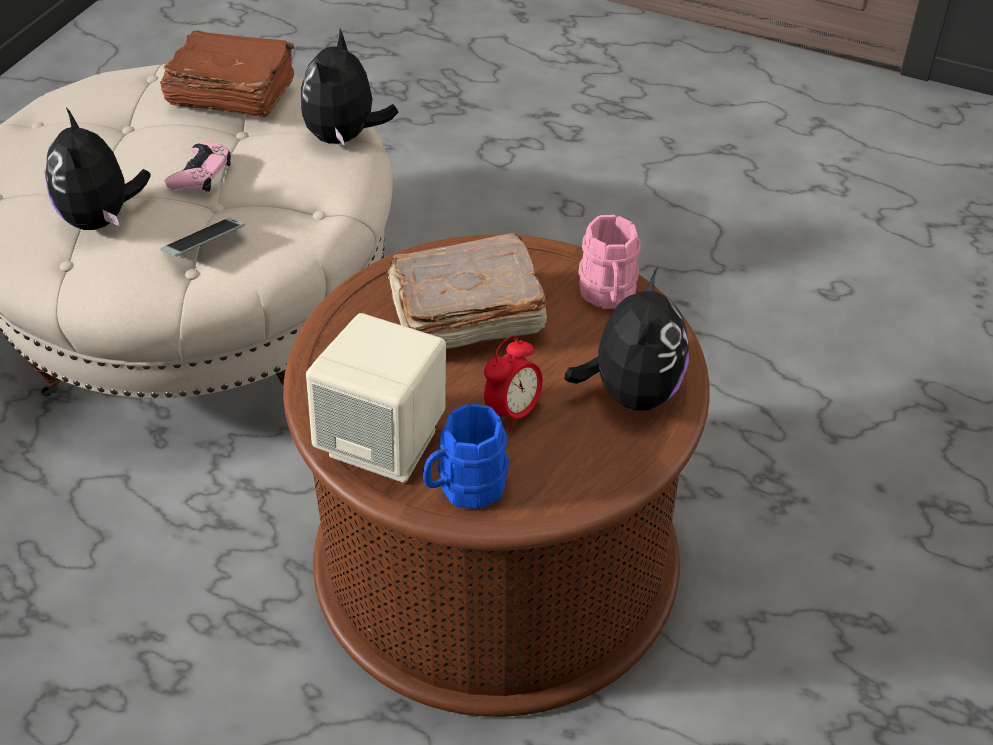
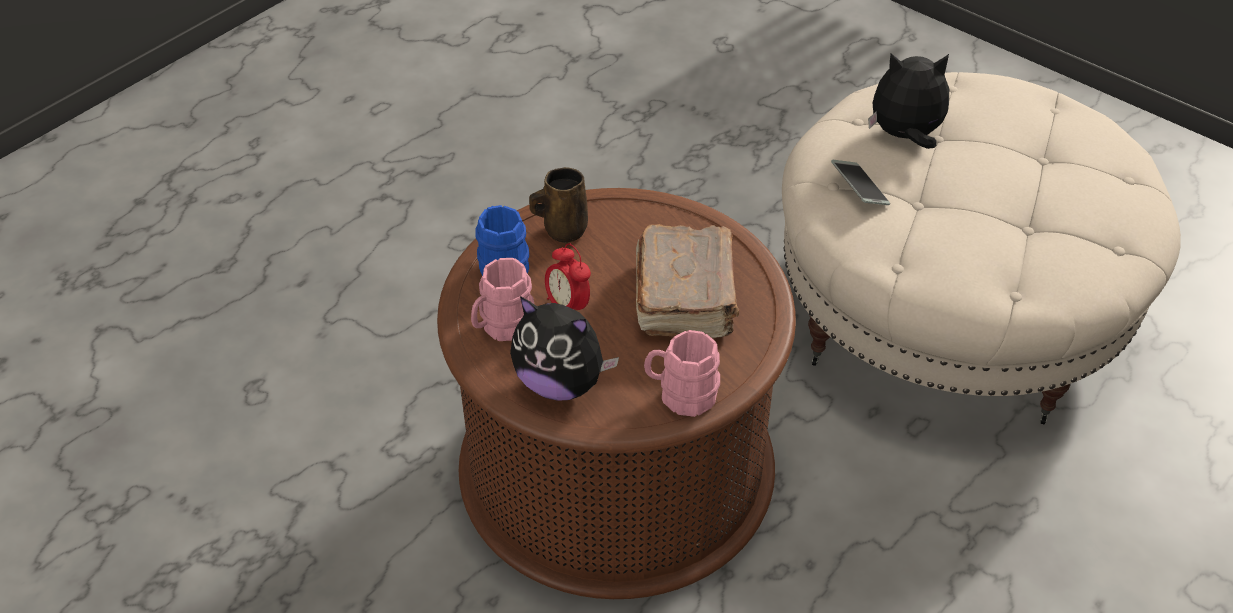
camera: 105 degrees right, 0 degrees up
brown book [160,30,294,117] -> none
pink game controller [165,142,231,192] -> none
plush toy [300,29,399,146] -> none
beige speaker [306,313,446,483] -> brown mug [529,167,588,243]
none -> pink mug [471,258,534,341]

